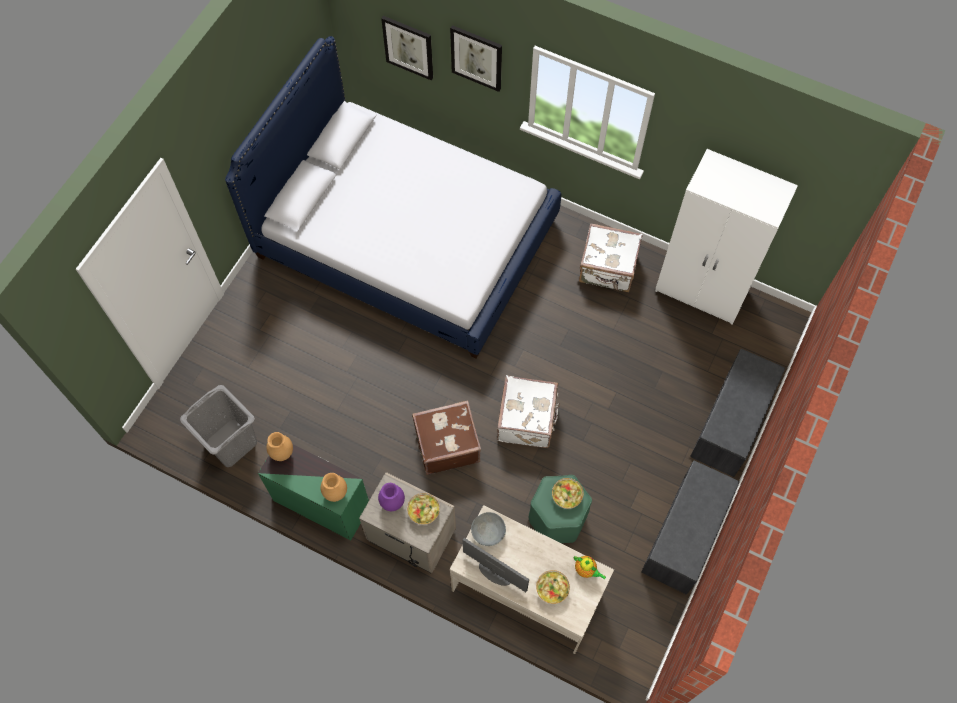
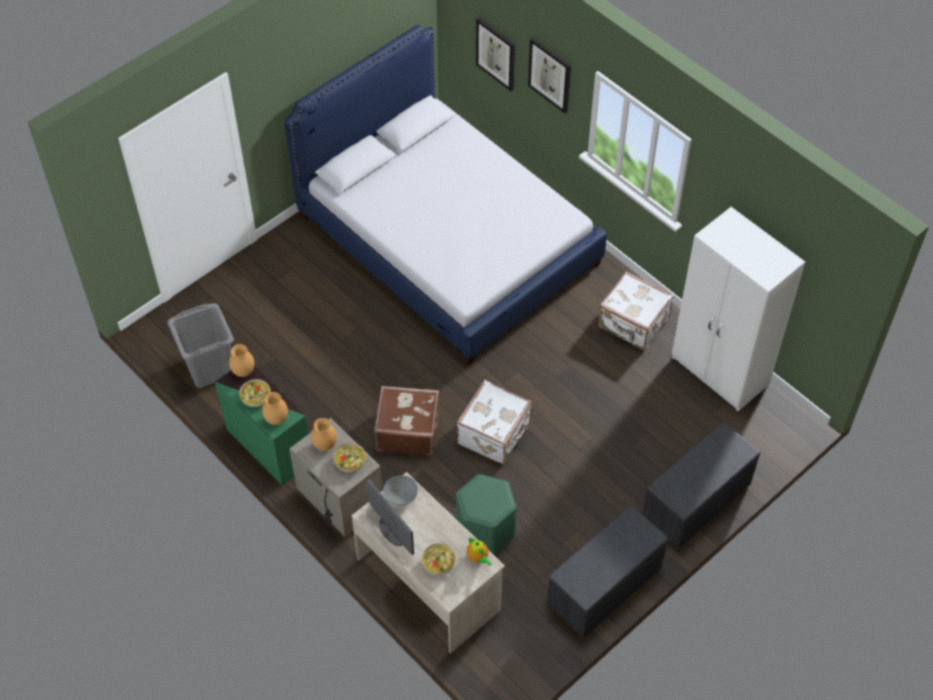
camera: 20 degrees right, 10 degrees down
purple vase [378,483,405,511] -> brown vase [311,418,337,451]
bowl [552,478,583,509] -> bowl moved to [239,379,271,407]

